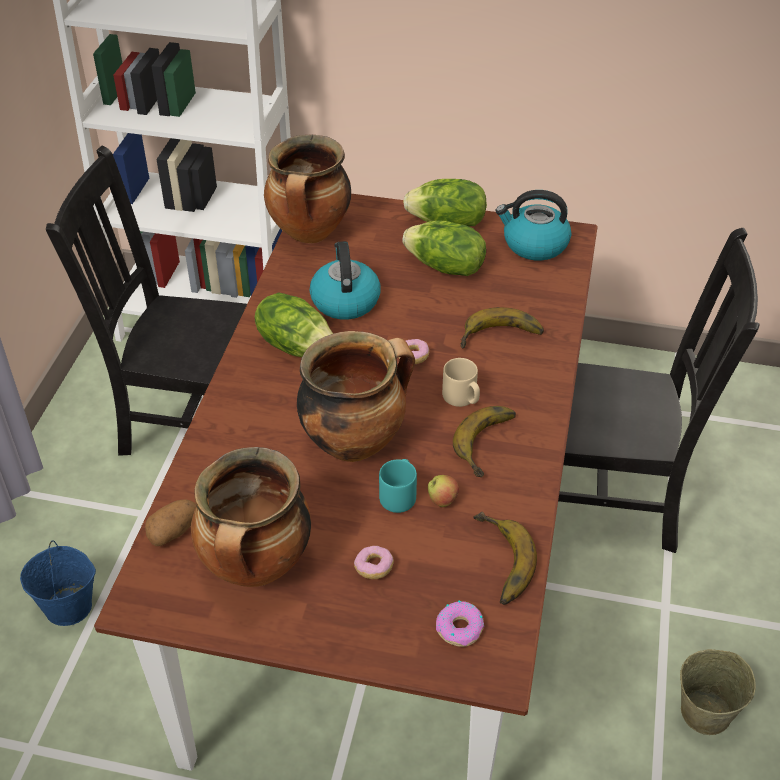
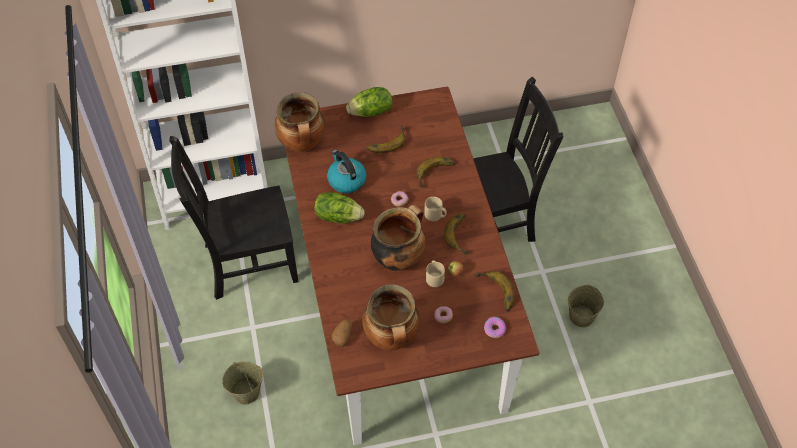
camera: 25 degrees left, 10 degrees up
blue bucket [20,540,96,626] -> beige bucket [222,361,263,404]
turquoise mug [379,459,417,513] -> beige mug [426,260,445,287]
lettuce [402,221,486,276] -> banana [366,125,406,153]
kettle [496,190,571,261] -> none

